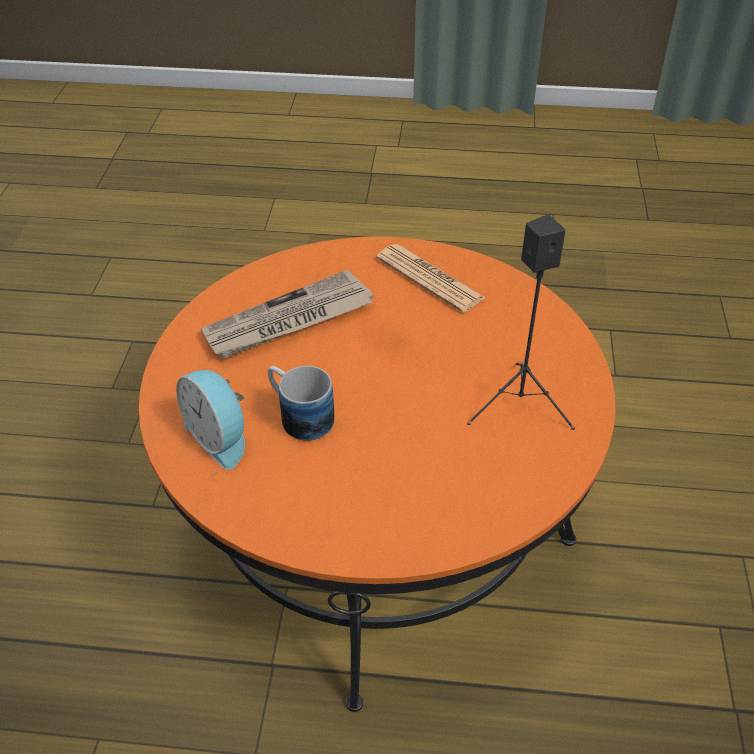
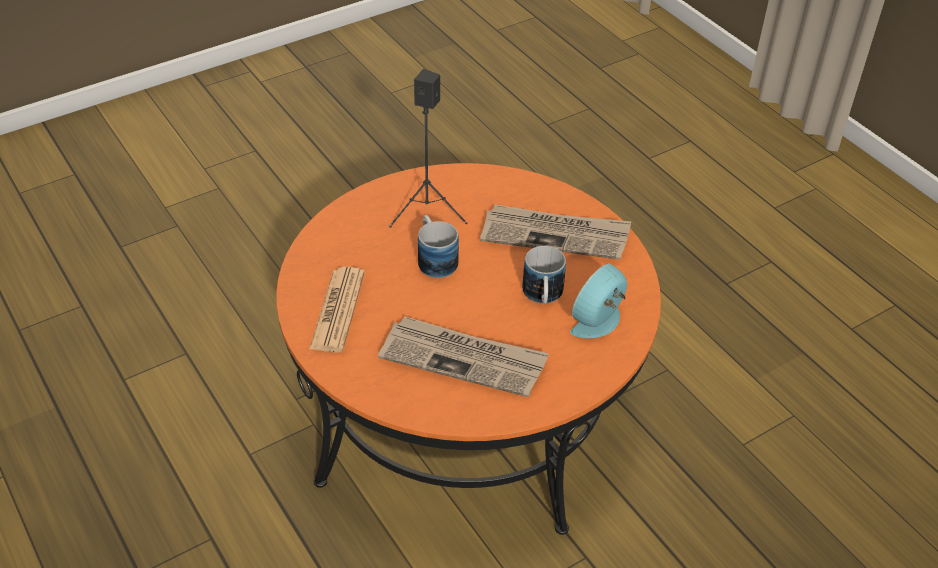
camera: 130 degrees left, 0 degrees up
alarm clock [176,370,245,470] -> alarm clock turned 150 degrees counterclockwise [570,264,627,338]
none -> mug [418,215,459,278]
none -> newspaper [480,205,631,260]

